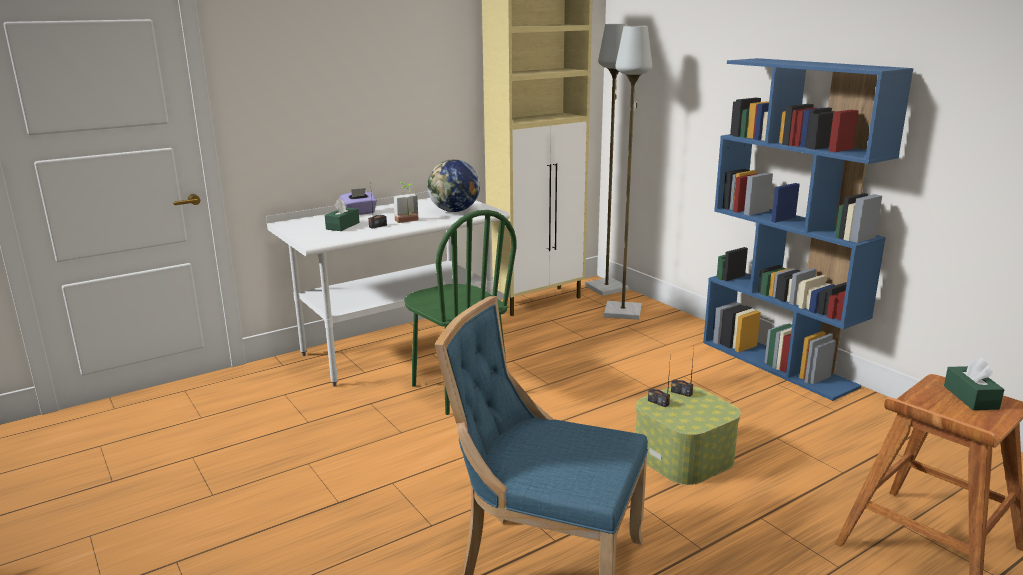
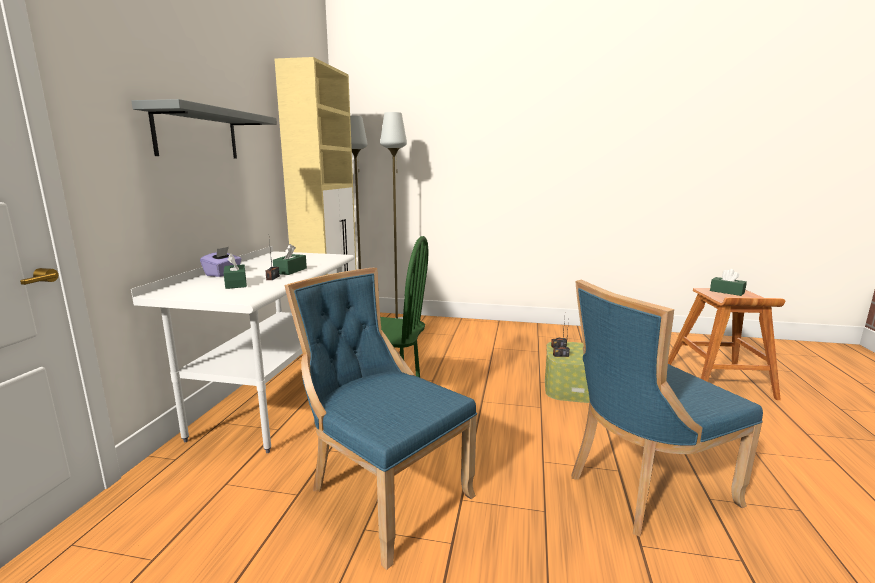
camera: 45 degrees left, 5 degrees down
potted plant [393,182,419,223] -> green tissue box [273,244,307,275]
globe [427,159,480,212] -> none
blue bookcase [703,58,914,401] -> none
none -> grey shelf [131,99,277,158]
none -> blue chair [284,268,477,570]

